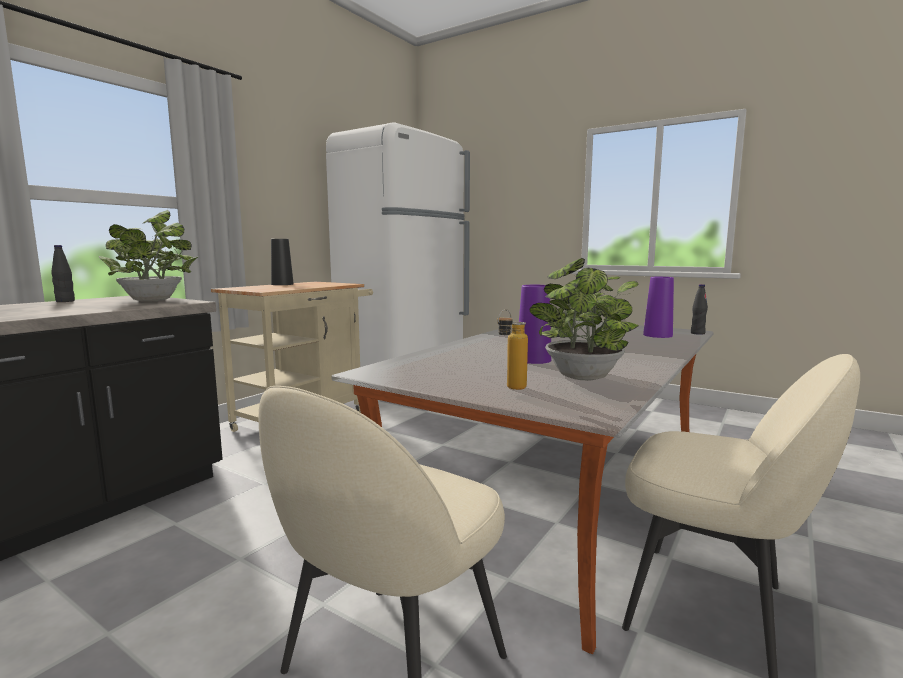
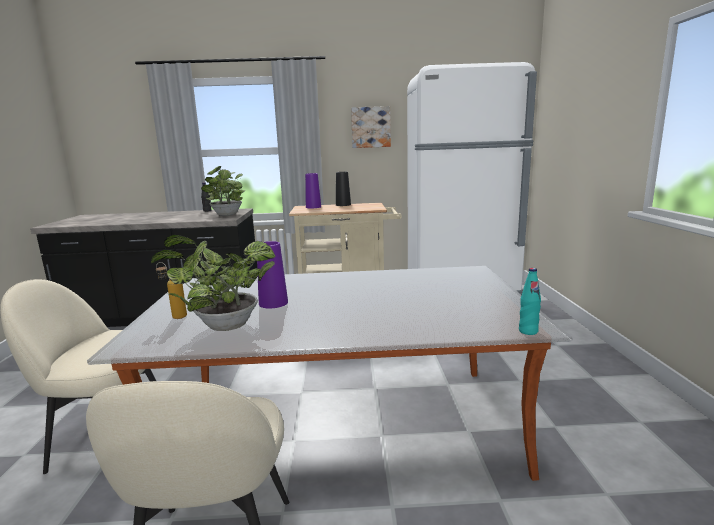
camera: 55 degrees right, 5 degrees up
purple vase [643,277,674,338] -> purple vase moved to [305,173,321,208]
black bottle [691,284,708,335] -> turquoise bottle [519,268,541,335]
none -> picture [351,106,391,148]

